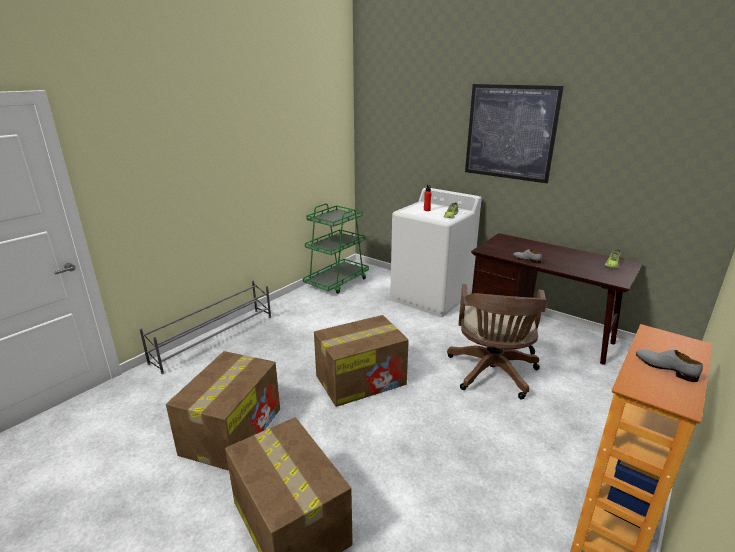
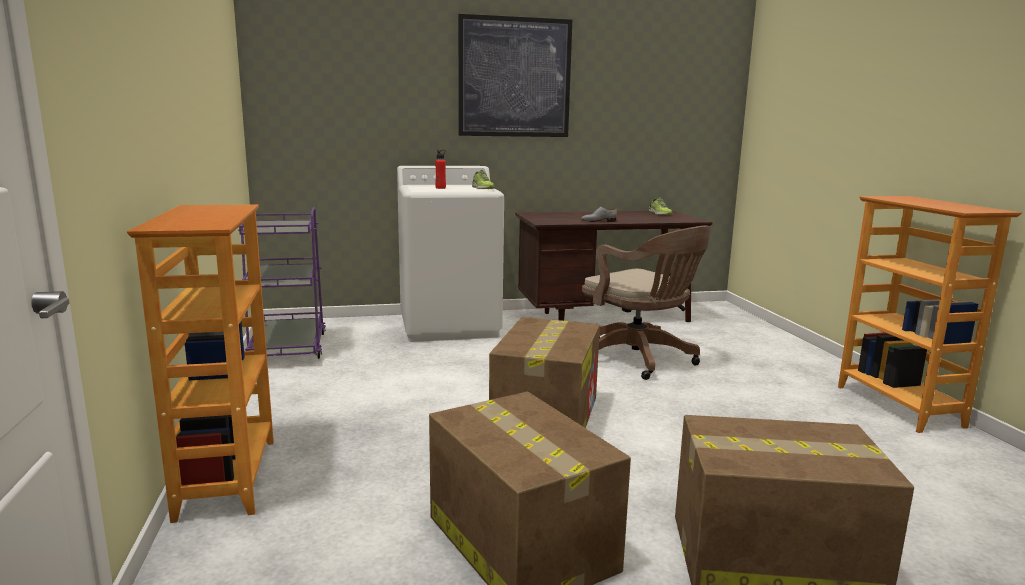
camera: 50 degrees left, 10 degrees down
grey shoe rack [139,280,271,374] -> bookcase [127,204,274,523]
green cart [303,203,369,294] -> purple cart [238,207,326,359]
grey shoe [636,350,703,382] -> none

